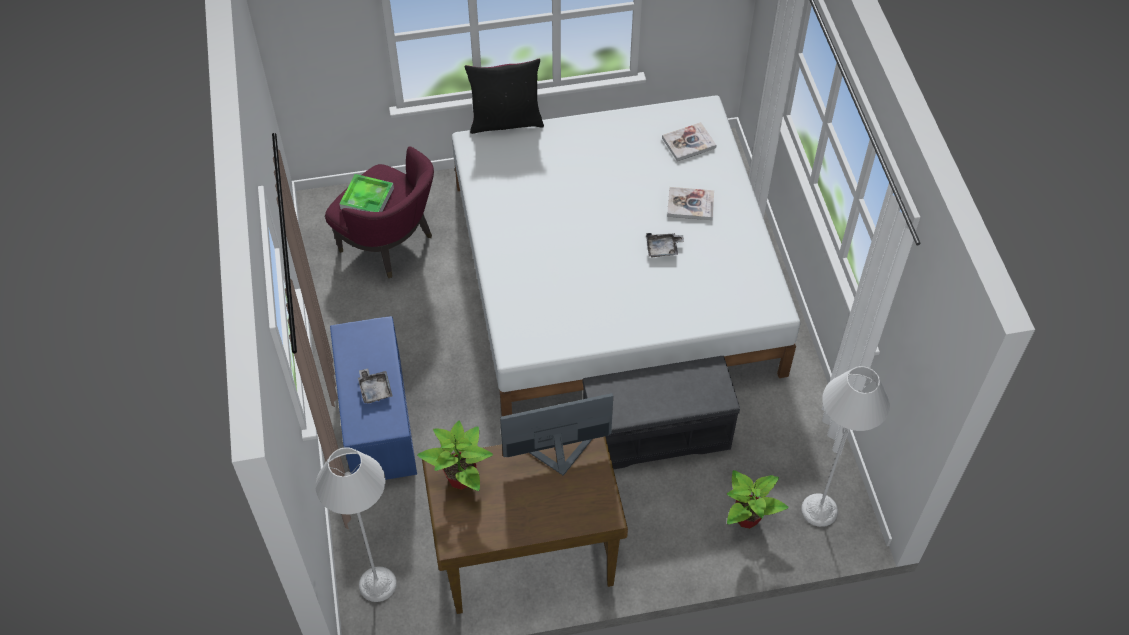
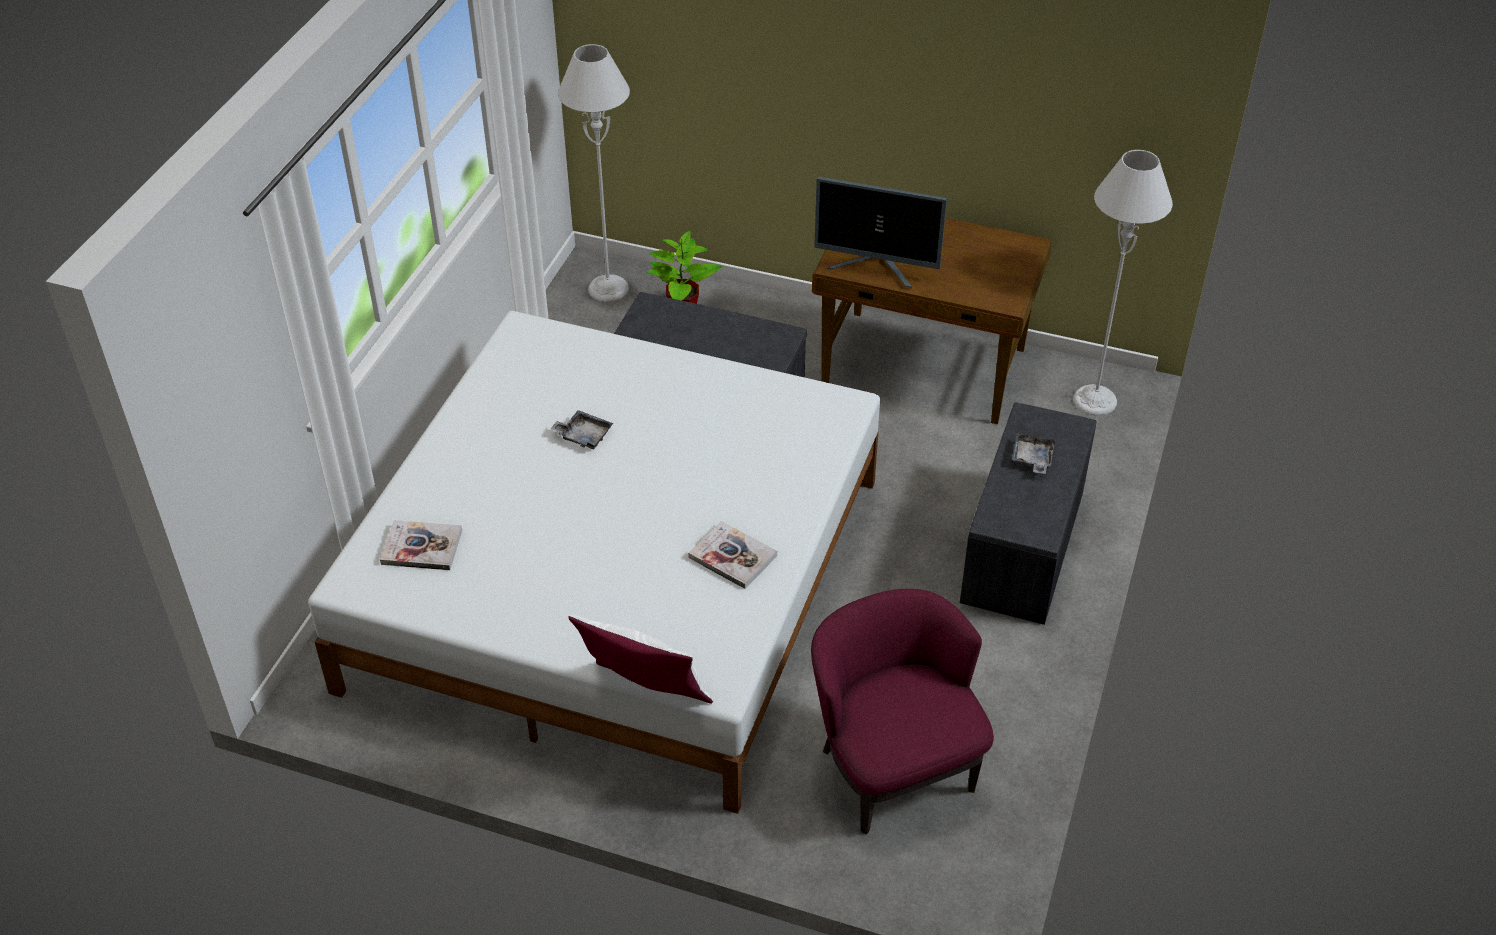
camera: 150 degrees left, 10 degrees down
blue bench [330,316,417,480] -> grey bench [960,402,1096,625]
tray [339,174,394,212] -> none
potted plant [417,420,493,491] -> none
black pillow [464,59,544,134] -> white pillow [568,615,713,703]
book [667,187,714,220] -> book moved to [688,521,777,589]

